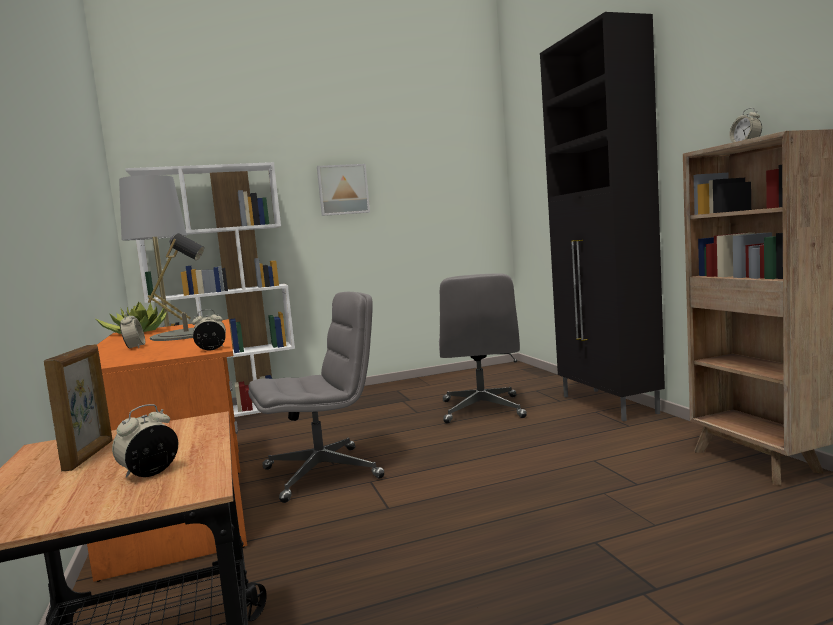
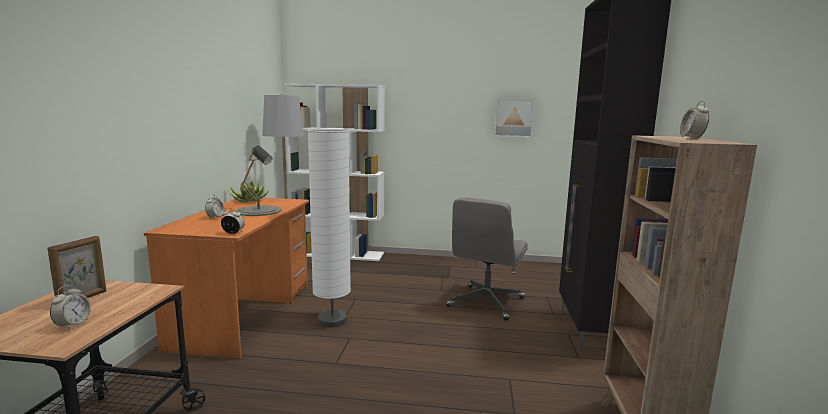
camera: 25 degrees right, 5 degrees up
alarm clock [112,404,178,478] -> alarm clock turned 120 degrees clockwise [50,285,91,330]
grey office chair [248,292,384,503] -> white floor lamp [308,129,351,328]
picture [317,164,370,216] -> picture moved to [493,98,535,138]

